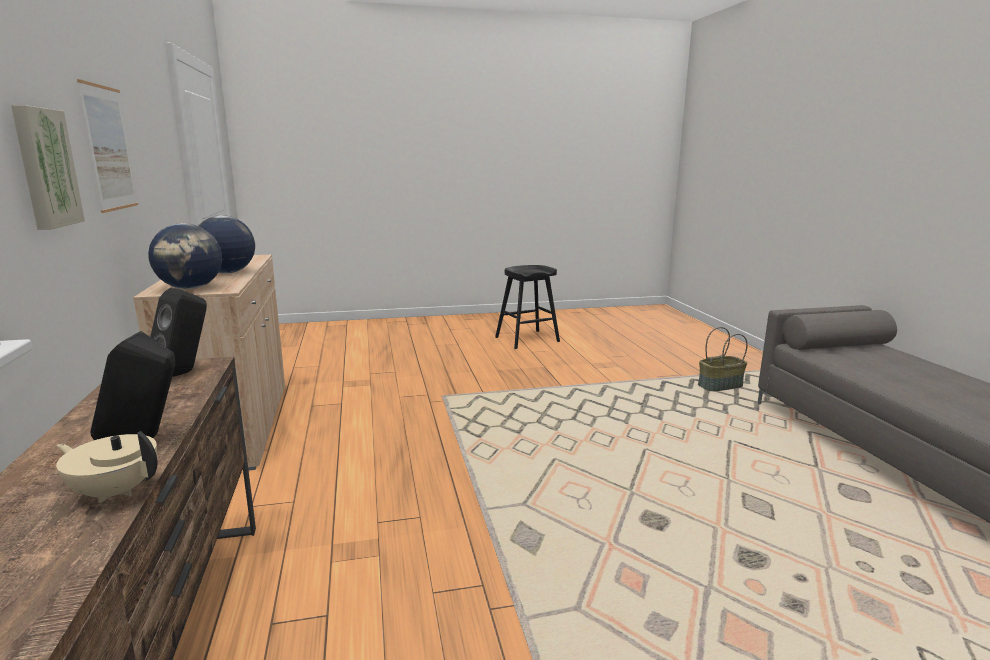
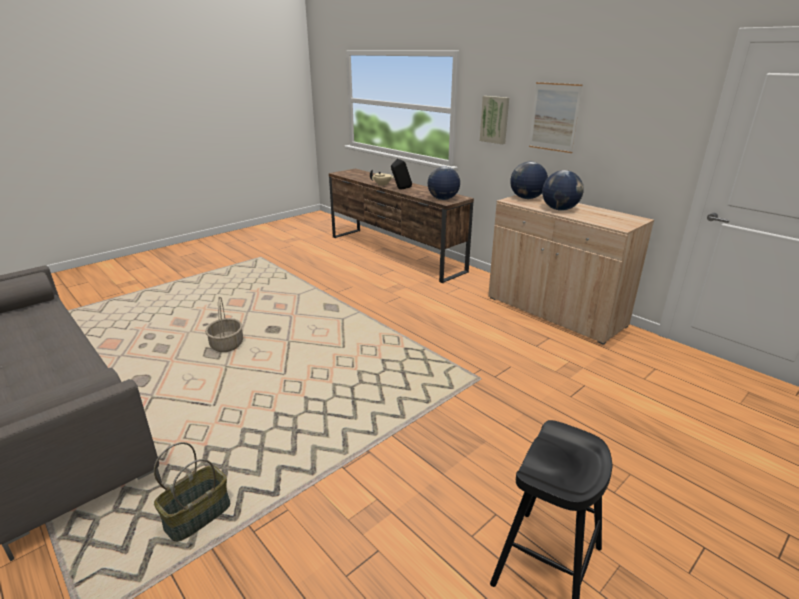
camera: 150 degrees right, 10 degrees up
black speaker [150,288,207,377] -> globe [428,166,460,200]
none -> basket [205,297,243,352]

